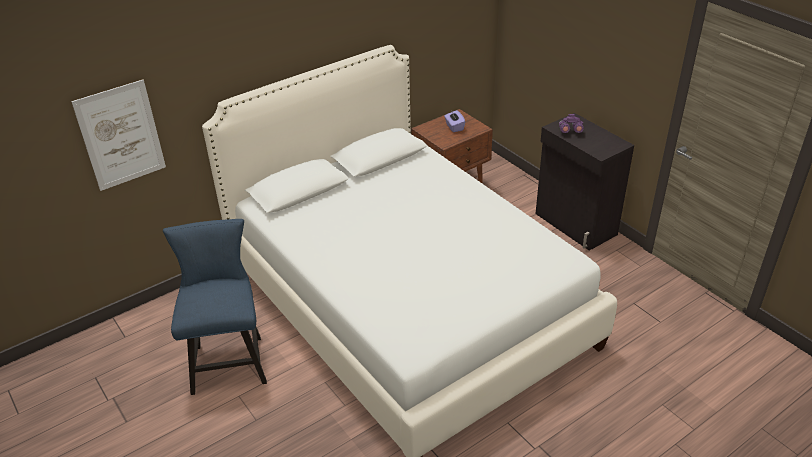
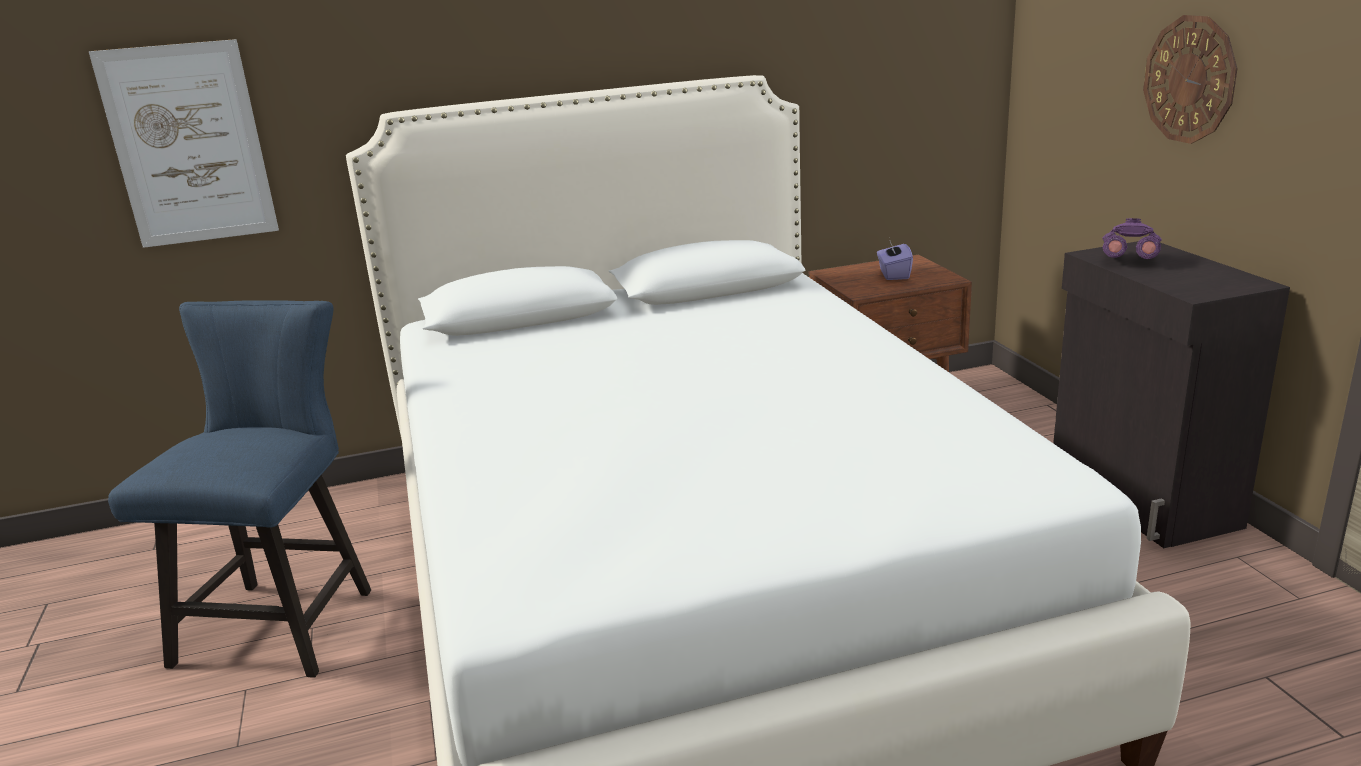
camera: 20 degrees right, 15 degrees down
none -> wall clock [1143,15,1238,144]

